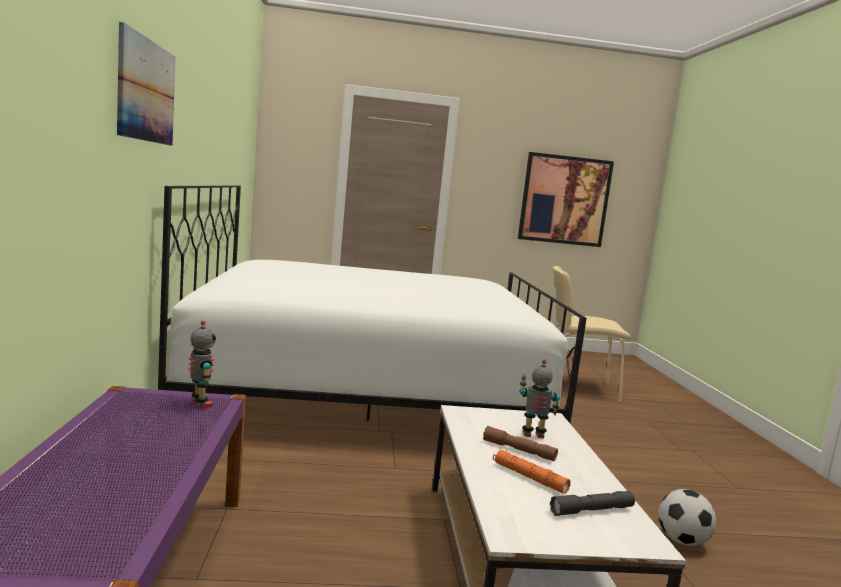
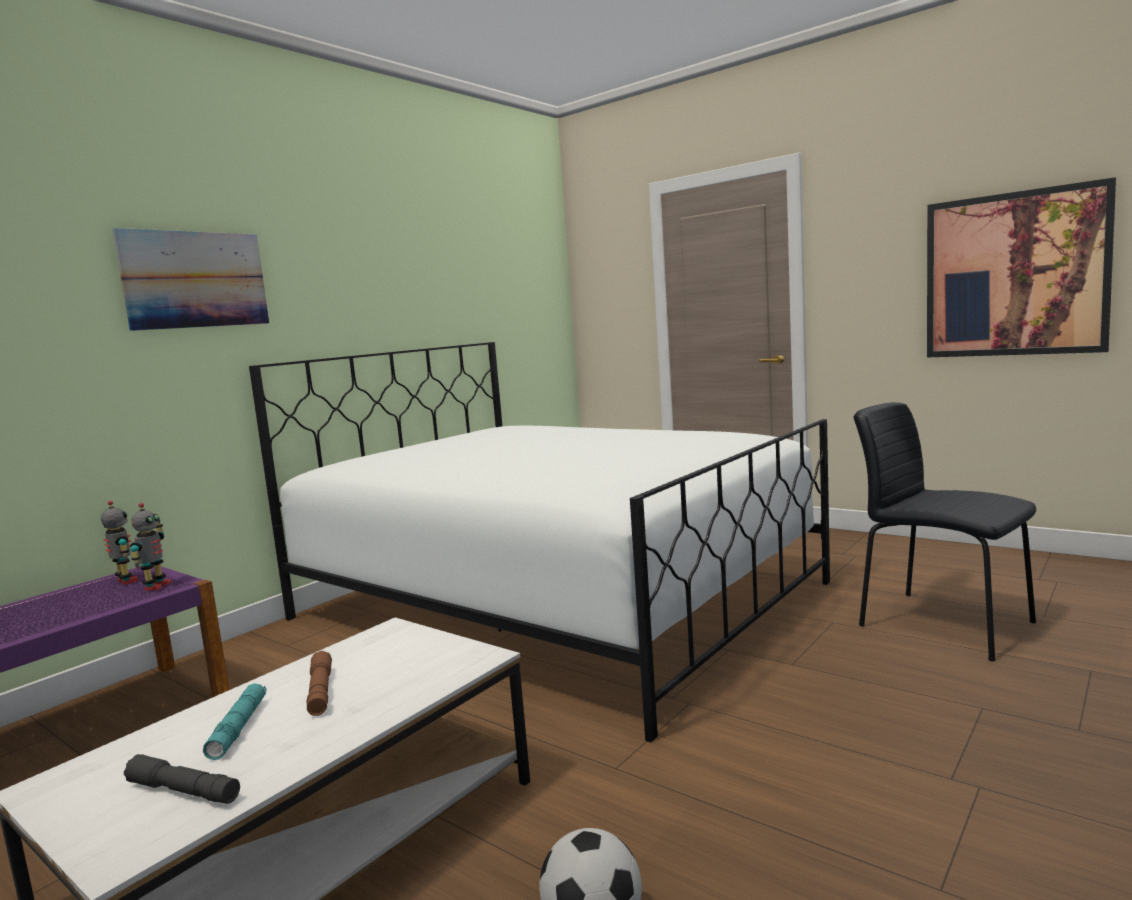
camera: 45 degrees right, 0 degrees up
orange flashlight [493,450,571,494] -> turquoise flashlight [203,683,266,760]
toy robot [519,359,560,438] -> toy robot moved to [101,501,138,585]
beige chair [553,266,631,402] -> black chair [853,402,1036,661]

